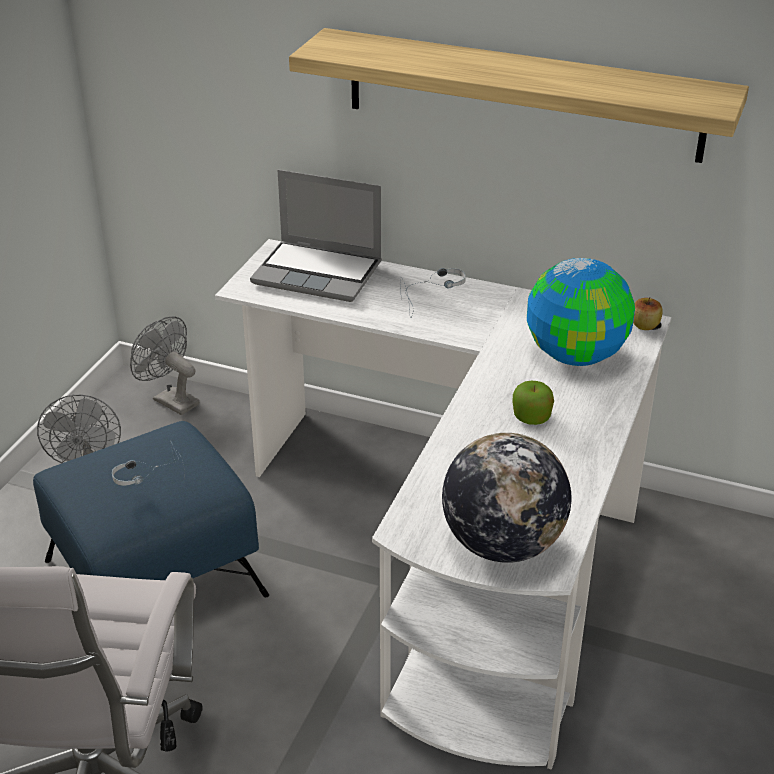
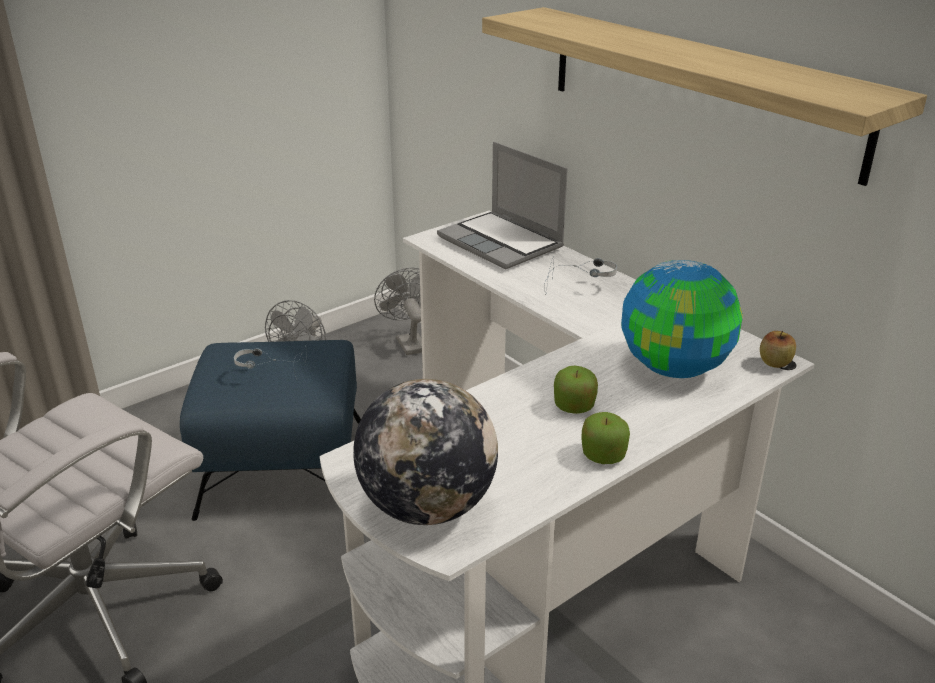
camera: 30 degrees right, 5 degrees down
none -> apple [581,412,630,464]

